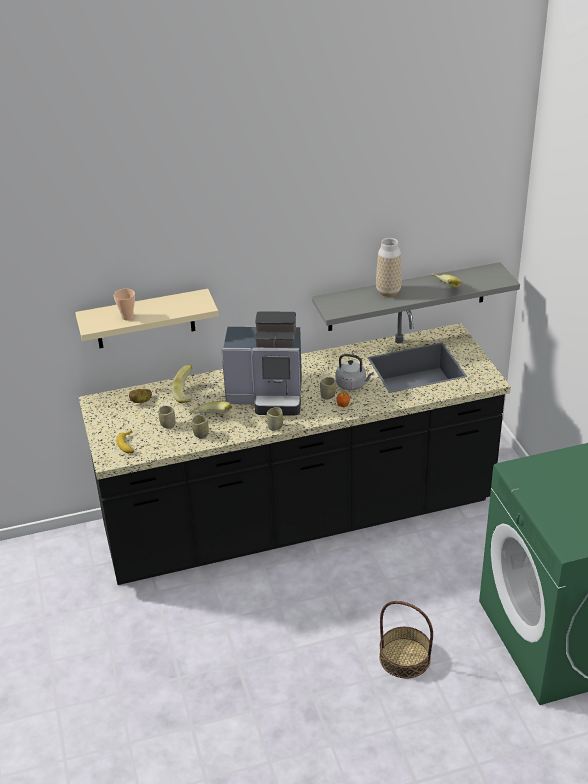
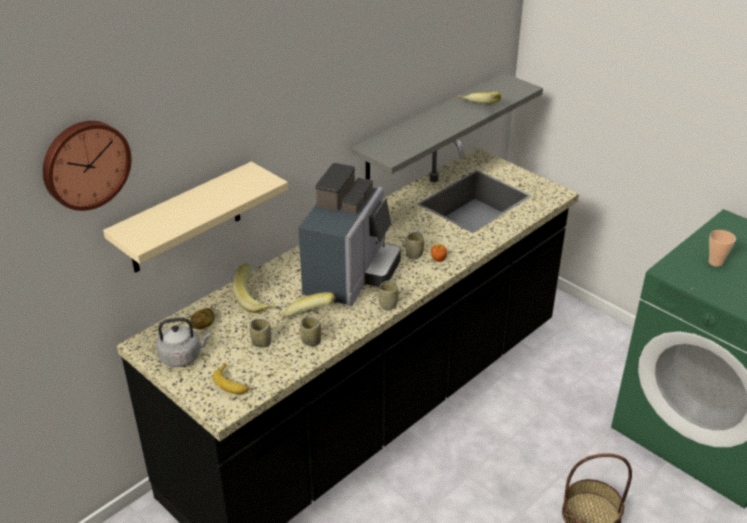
camera: 30 degrees left, 0 degrees up
cup [114,289,135,320] -> cup moved to [709,230,736,267]
coffee machine [221,311,302,416] -> coffee machine turned 45 degrees counterclockwise [298,163,401,306]
grey kettle [336,354,374,390] -> grey kettle moved to [156,317,211,367]
vase [376,238,402,297] -> none
none -> wall clock [43,121,131,211]

